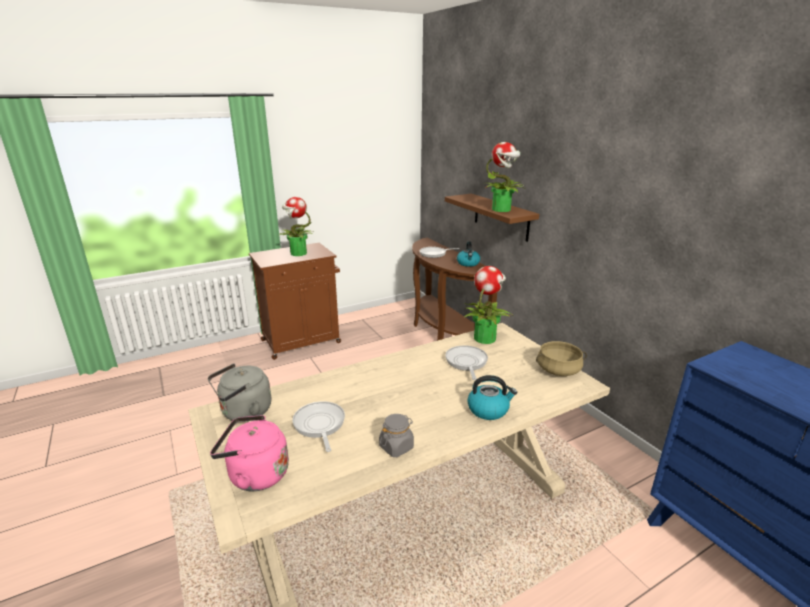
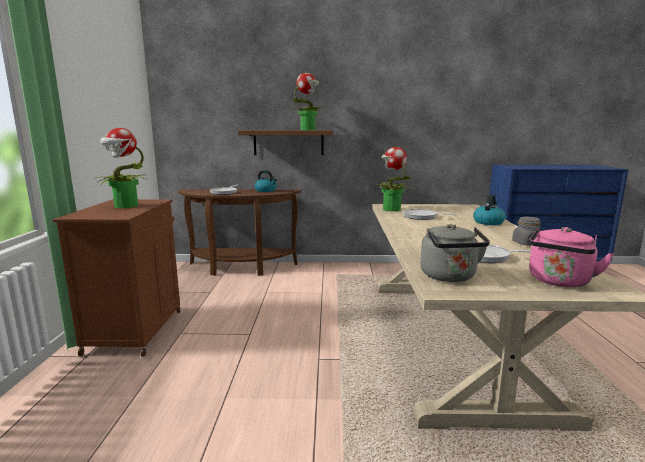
camera: 60 degrees left, 10 degrees down
beige cooking pot [536,341,587,376] -> none

